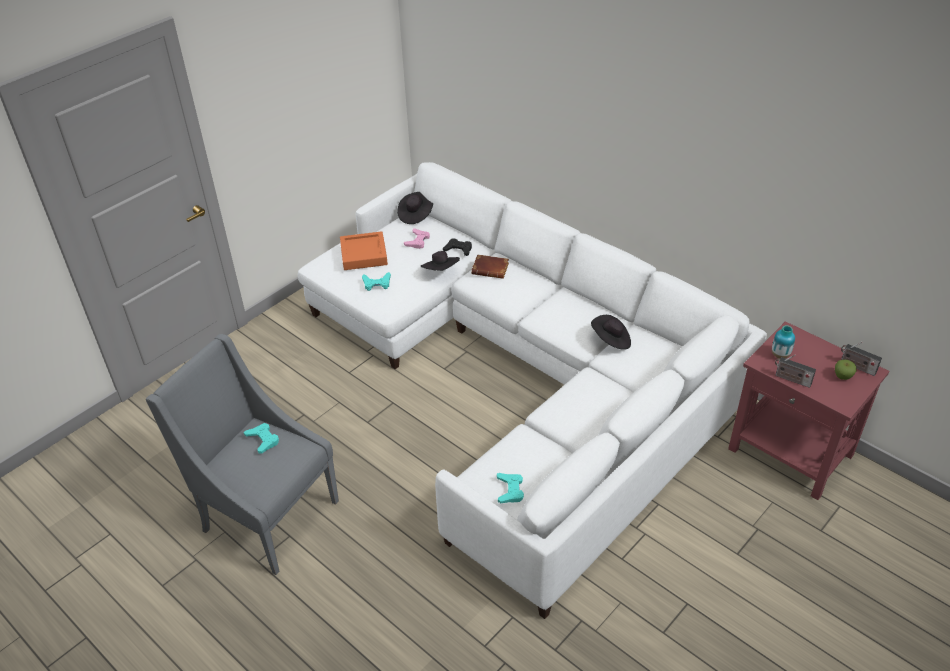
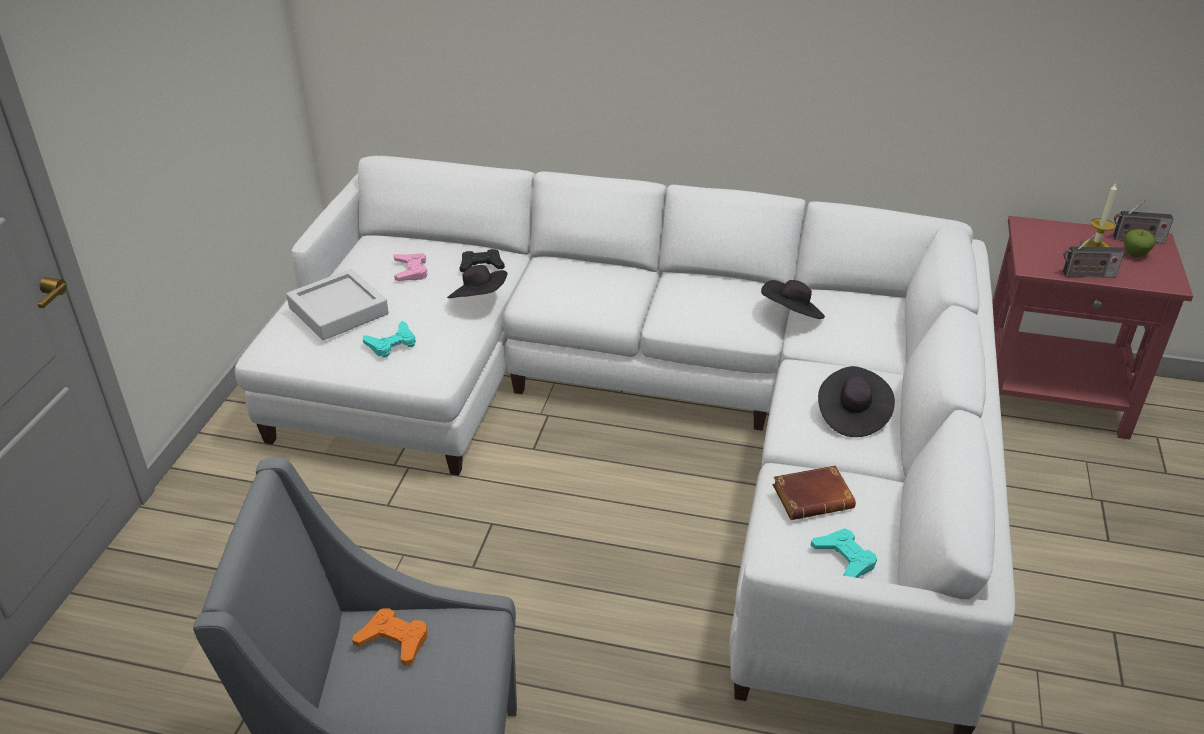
camera: 30 degrees left, 5 degrees down
turquoise game controller [244,423,279,454] -> orange game controller [352,608,427,666]
orange tray [340,231,388,270] -> grey tray [286,269,389,340]
black hat [397,192,433,224] -> black hat moved to [818,366,895,437]
brown book [471,254,509,279] -> brown book moved to [772,466,856,520]
vase [772,325,795,359] -> none
none -> candle [1082,183,1117,247]

